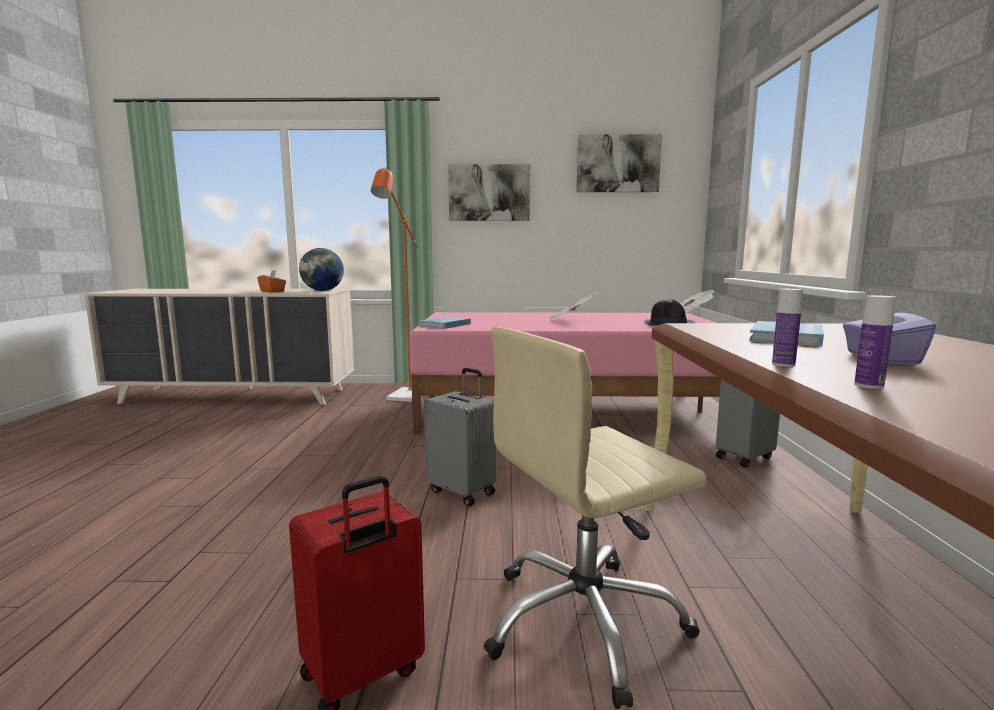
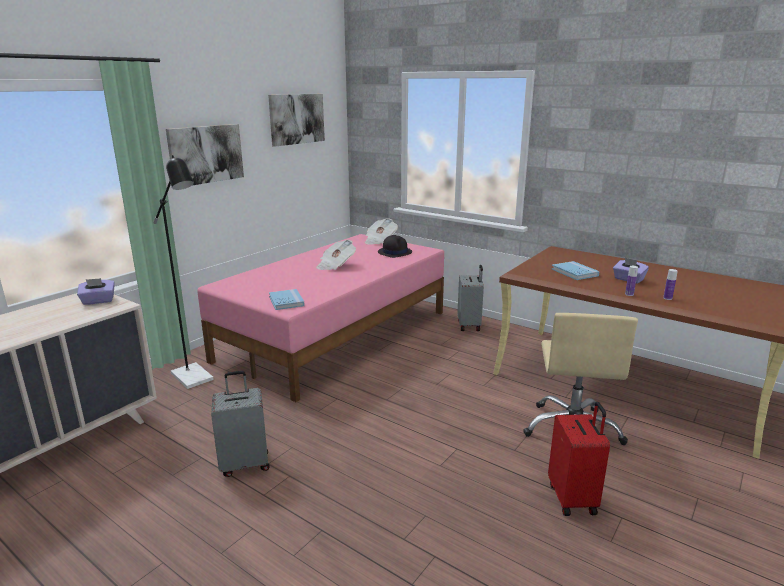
camera: 55 degrees left, 10 degrees up
orange tissue box [257,270,286,293] -> none
globe [299,248,344,291] -> purple tissue box [77,278,115,305]
orange floor lamp [371,168,418,402] -> black floor lamp [153,155,214,389]
grey suitcase [424,368,496,506] -> grey suitcase moved to [211,371,270,477]

